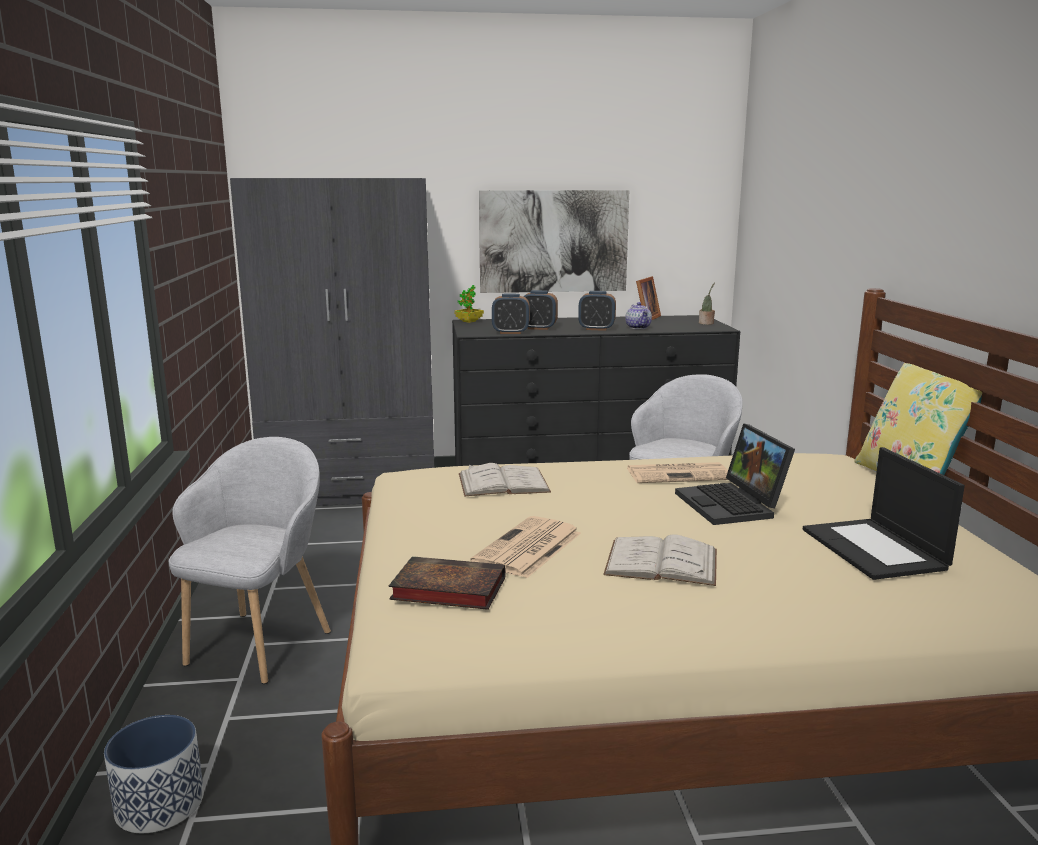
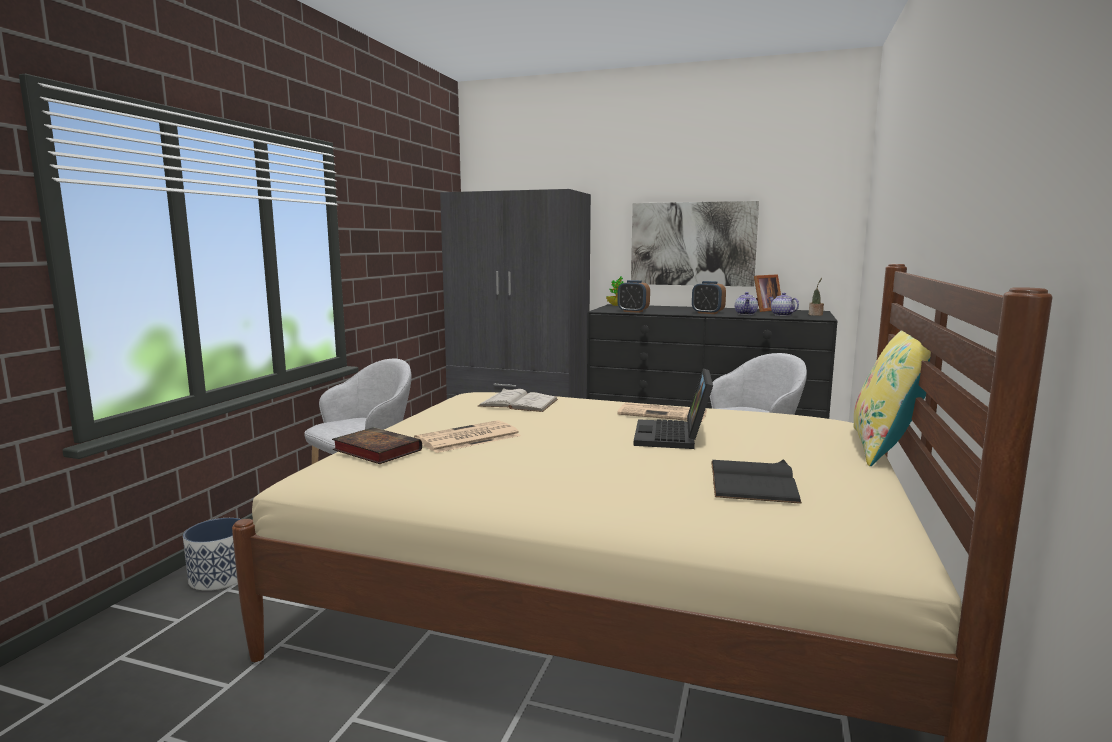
camera: 25 degrees right, 5 degrees down
alarm clock [523,290,558,330] -> none
white book [603,534,717,586] -> none
laptop [803,447,965,580] -> black book [711,459,802,504]
none -> teapot [769,293,799,316]

